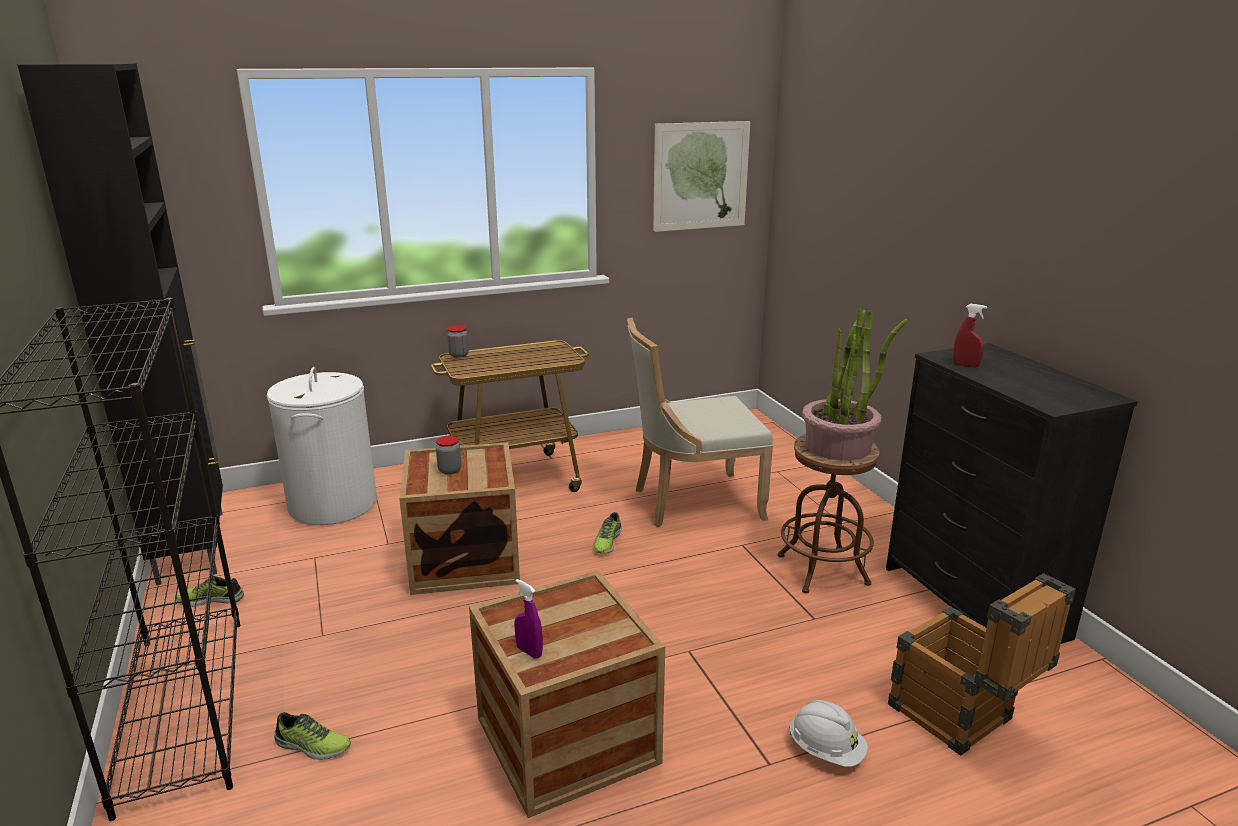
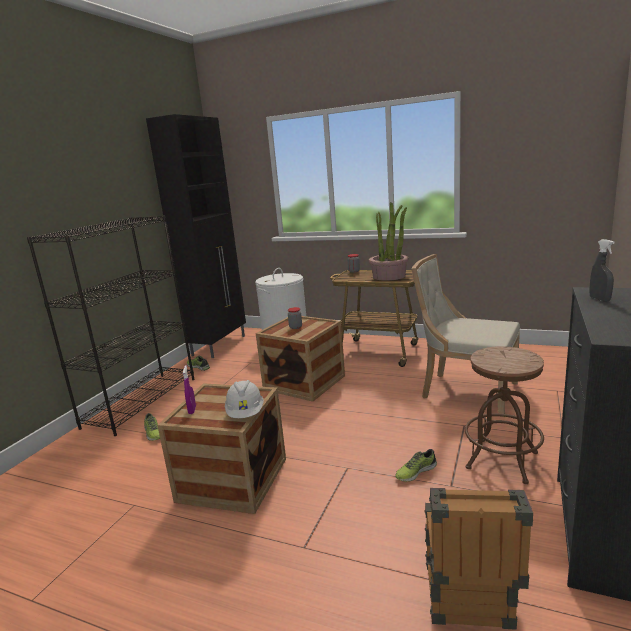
camera: 45 degrees right, 5 degrees down
shoe [593,512,622,554] -> shoe moved to [395,449,437,482]
picture [653,121,750,232] -> none
white hard hat [789,700,868,767] -> white hard hat moved to [225,380,264,418]
potted plant [802,308,907,460] -> potted plant moved to [369,202,408,281]
red spray bottle [953,304,987,368] -> grey spray bottle [589,239,615,302]

